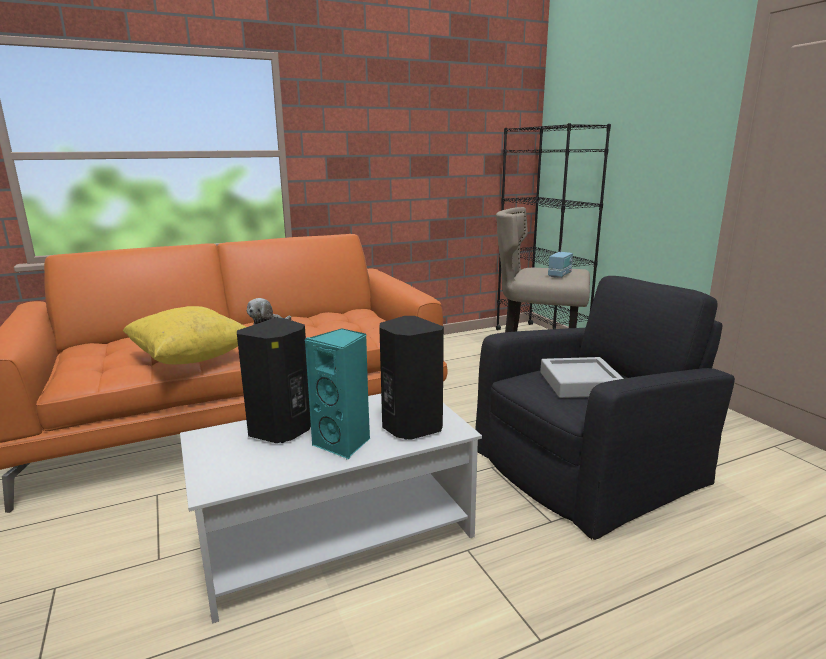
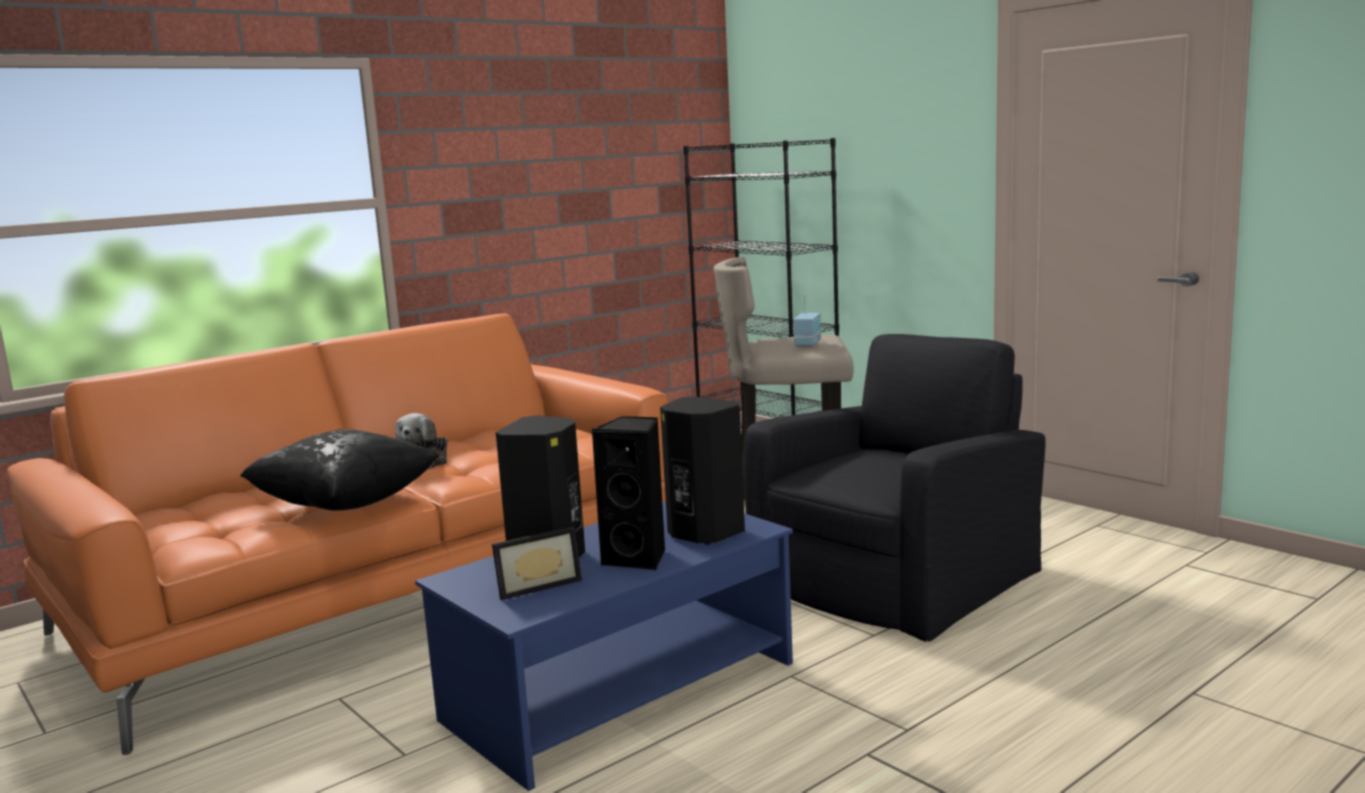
camera: 15 degrees left, 5 degrees down
yellow pillow [123,306,246,364] -> black pillow [240,429,438,511]
white coffee table [180,394,482,624] -> blue coffee table [415,501,793,791]
turquoise speaker [305,328,370,460] -> black speaker [591,416,666,570]
grey tray [540,357,624,398] -> none
none -> picture frame [492,526,582,600]

